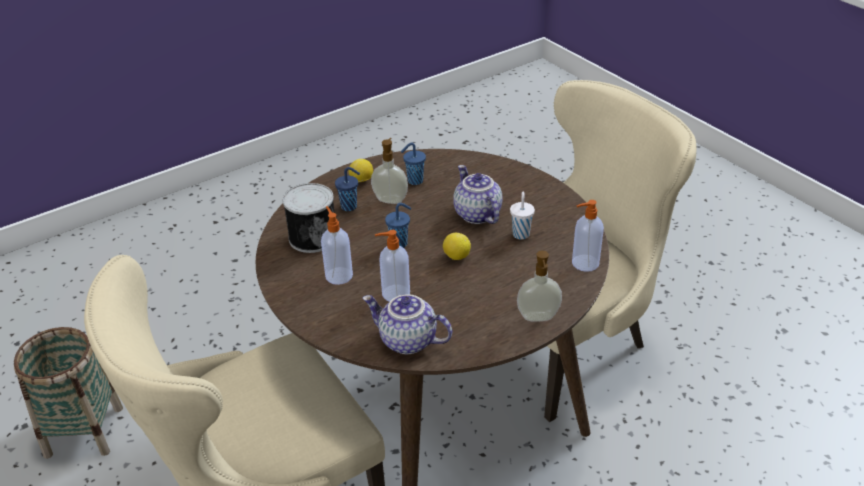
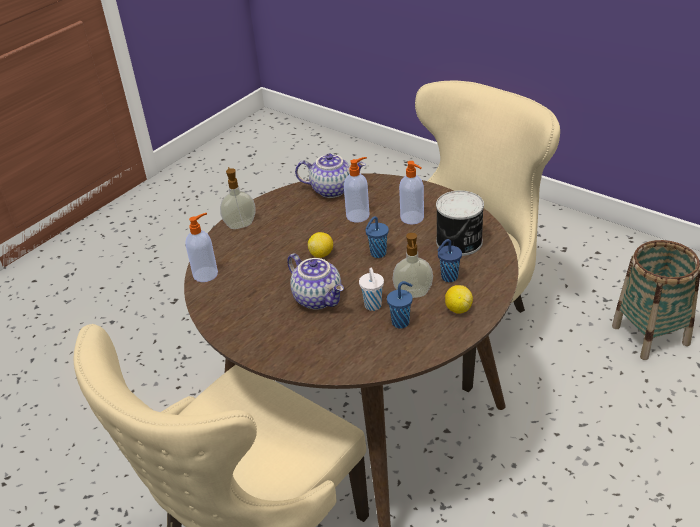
camera: 165 degrees right, 0 degrees up
white cup [510,192,535,240] -> white cup moved to [359,268,384,311]

